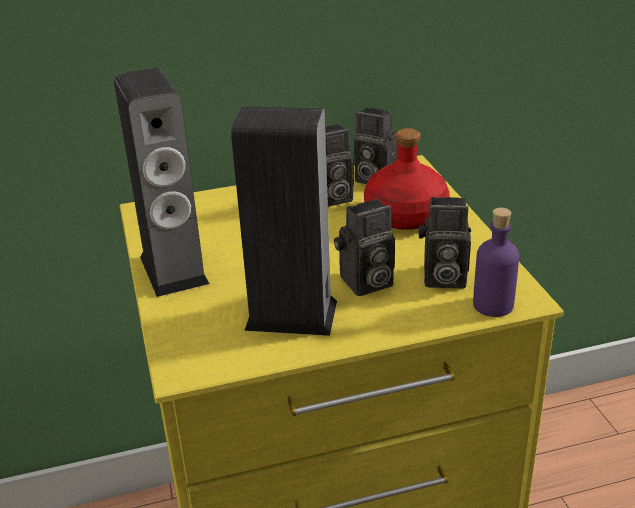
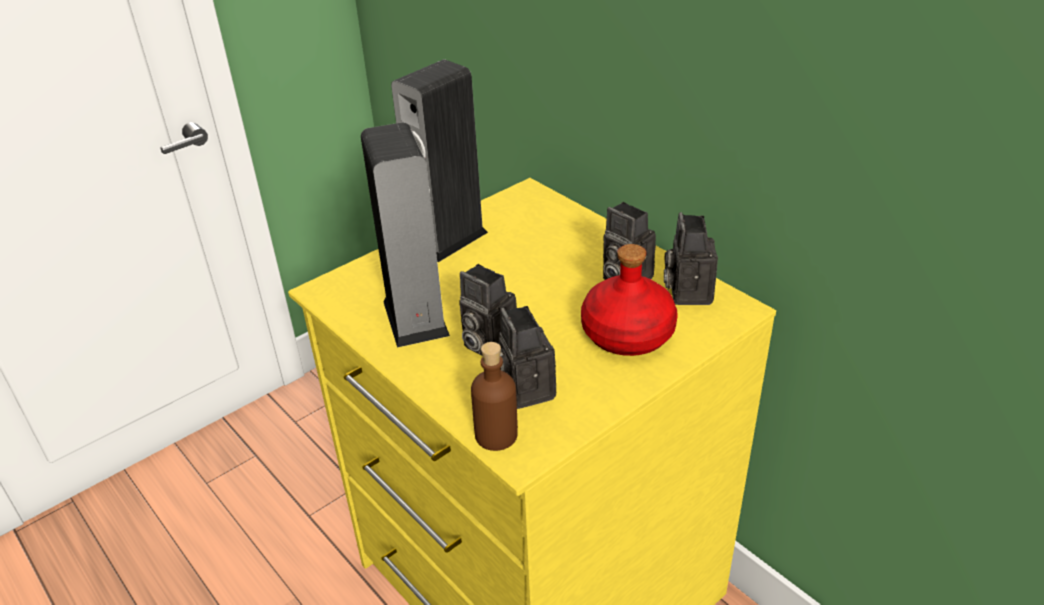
camera: 65 degrees right, 5 degrees up
purple bottle [473,208,519,317] -> brown bottle [471,342,518,451]

